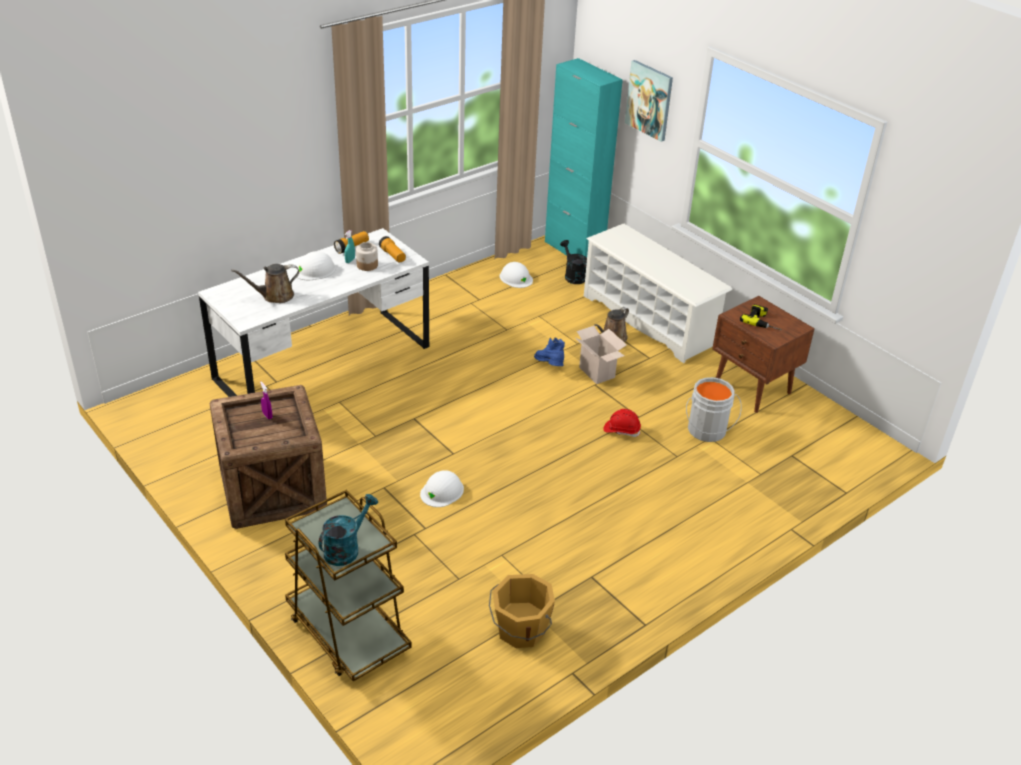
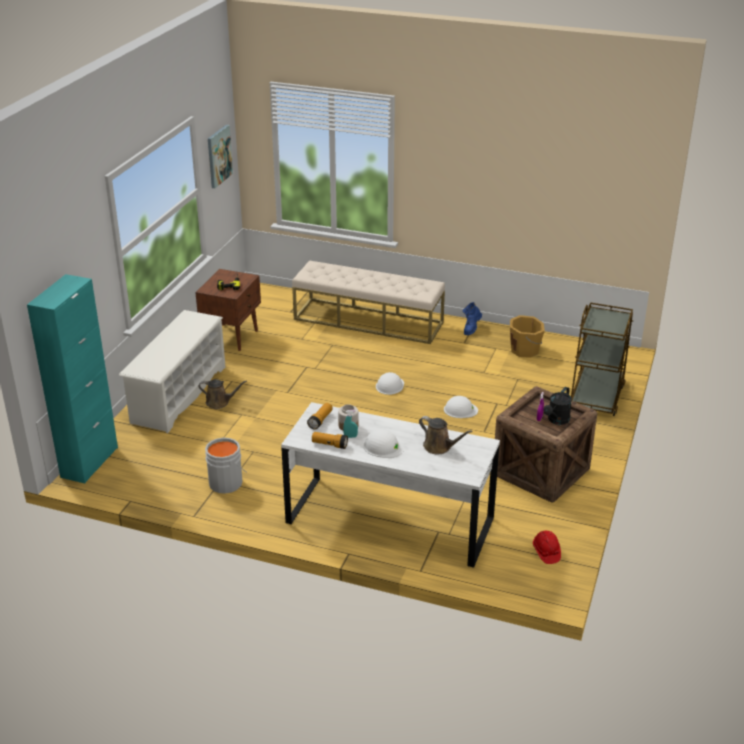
camera: 120 degrees left, 5 degrees down
turquoise watering can [319,494,378,566] -> none
white hard hat [500,262,533,288] -> white hard hat moved to [376,372,404,395]
blue boot [534,337,565,366] -> blue boot moved to [462,302,482,335]
black watering can [560,240,587,284] -> black watering can moved to [543,387,572,425]
cardboard box [575,326,627,384] -> none
red hard hat [603,409,641,437] -> red hard hat moved to [533,531,561,564]
picture [625,60,673,142] -> picture moved to [208,125,233,188]
grey bucket [686,377,742,442] -> grey bucket moved to [205,438,247,494]
none -> beige bench [292,261,445,344]

